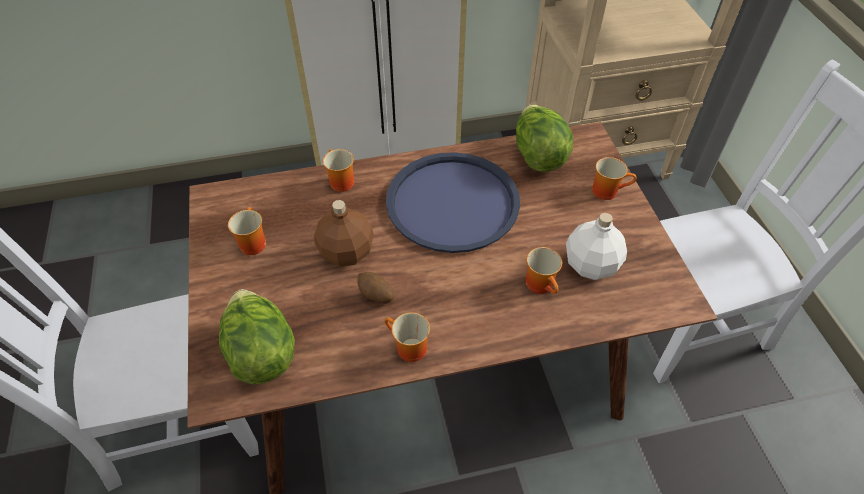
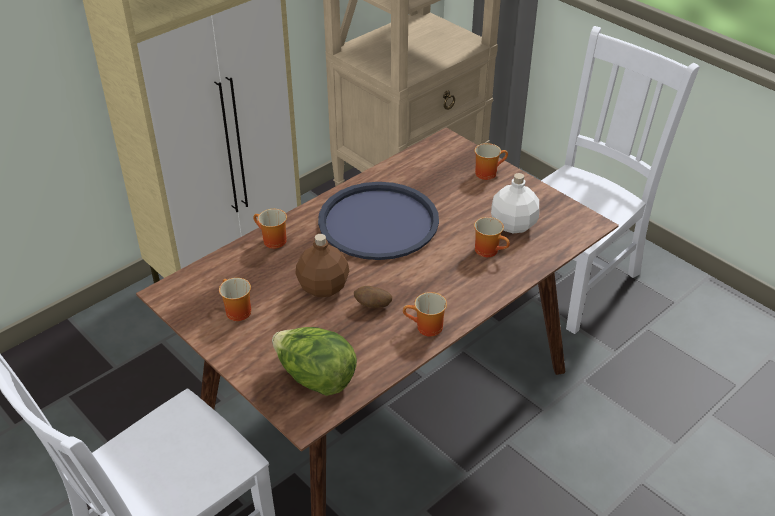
camera: 30 degrees left, 10 degrees down
lettuce [516,104,573,172] -> none

